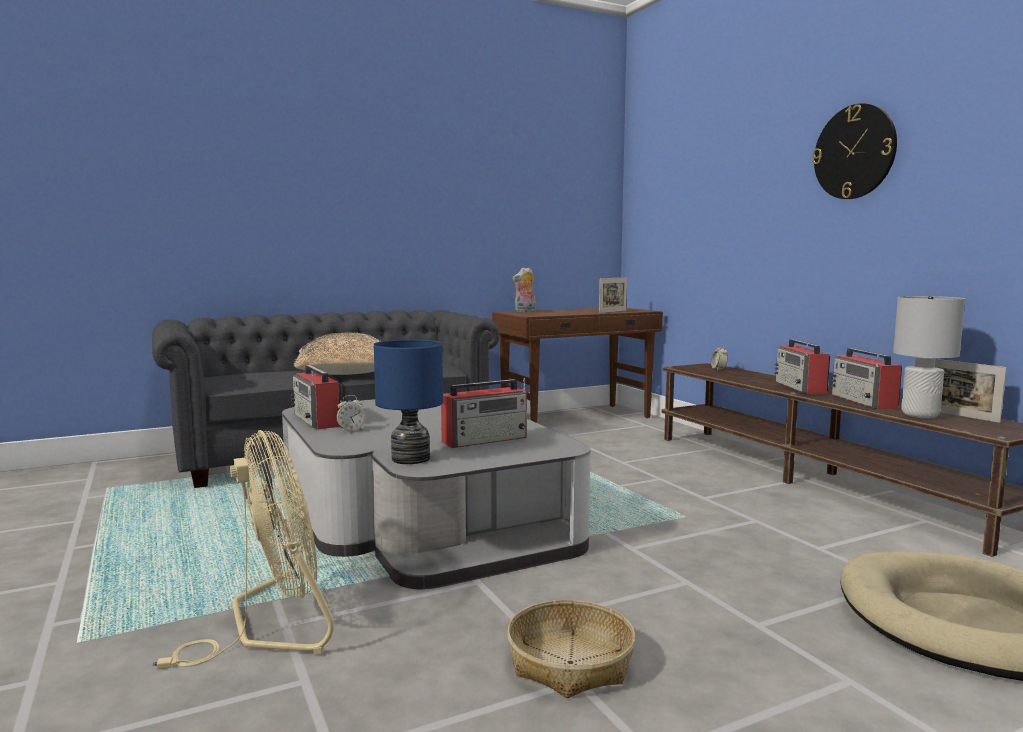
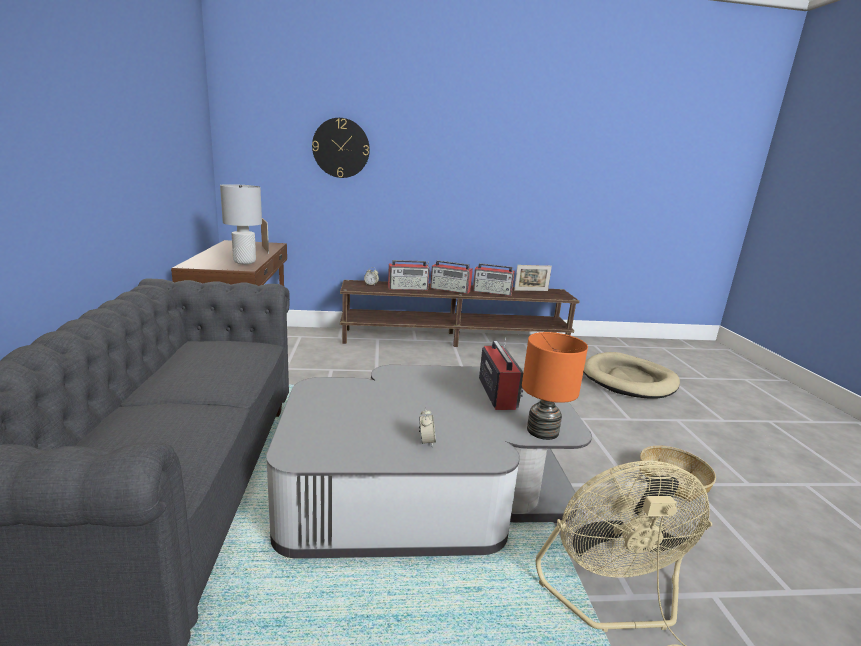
camera: 70 degrees left, 10 degrees up
radio [291,365,341,430] -> radio moved to [388,260,430,290]
beige pillow [294,332,382,375] -> none
blue table lamp [374,340,443,464] -> orange table lamp [522,332,588,440]
plush toy [512,267,536,312] -> none
wall clock [812,103,897,199] -> wall clock moved to [312,118,370,178]
grey table lamp [893,296,965,418] -> grey table lamp moved to [220,184,262,264]

